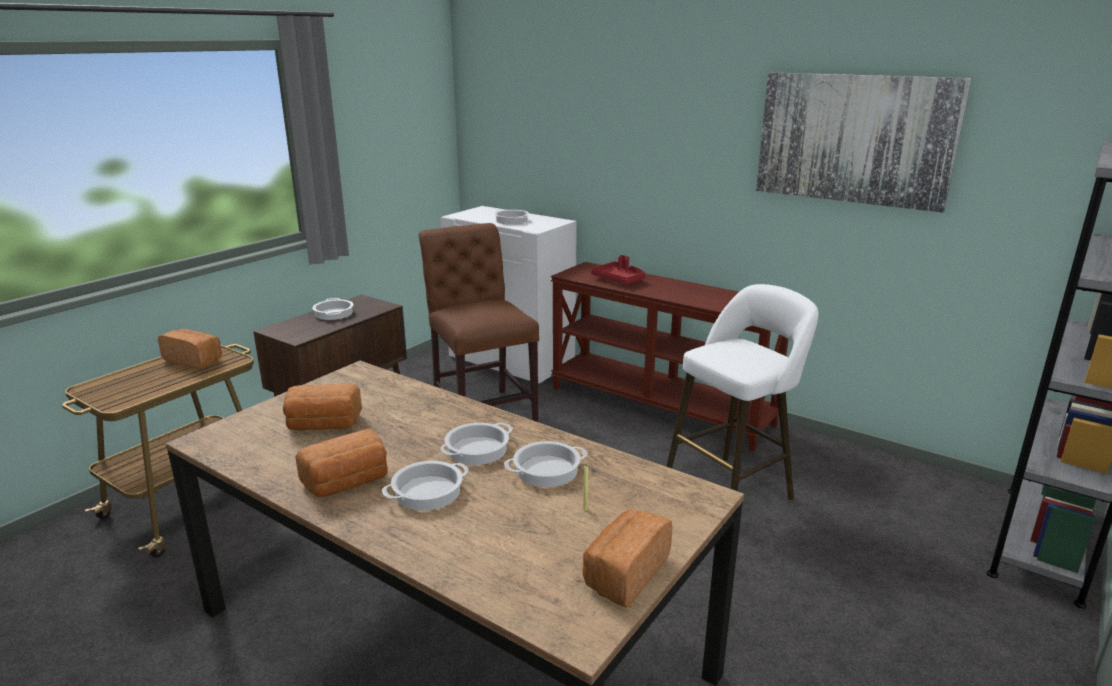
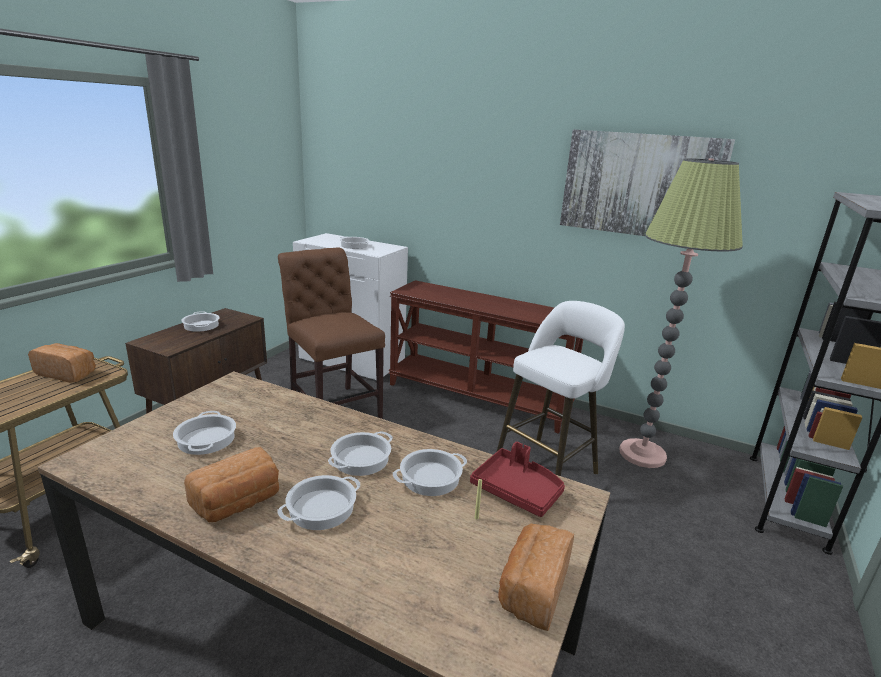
camera: 10 degrees left, 0 degrees up
bread [283,384,362,430] -> cooking pot [173,411,236,455]
red tray [591,255,645,284] -> red tray moved to [470,442,565,517]
none -> floor lamp [619,158,743,468]

